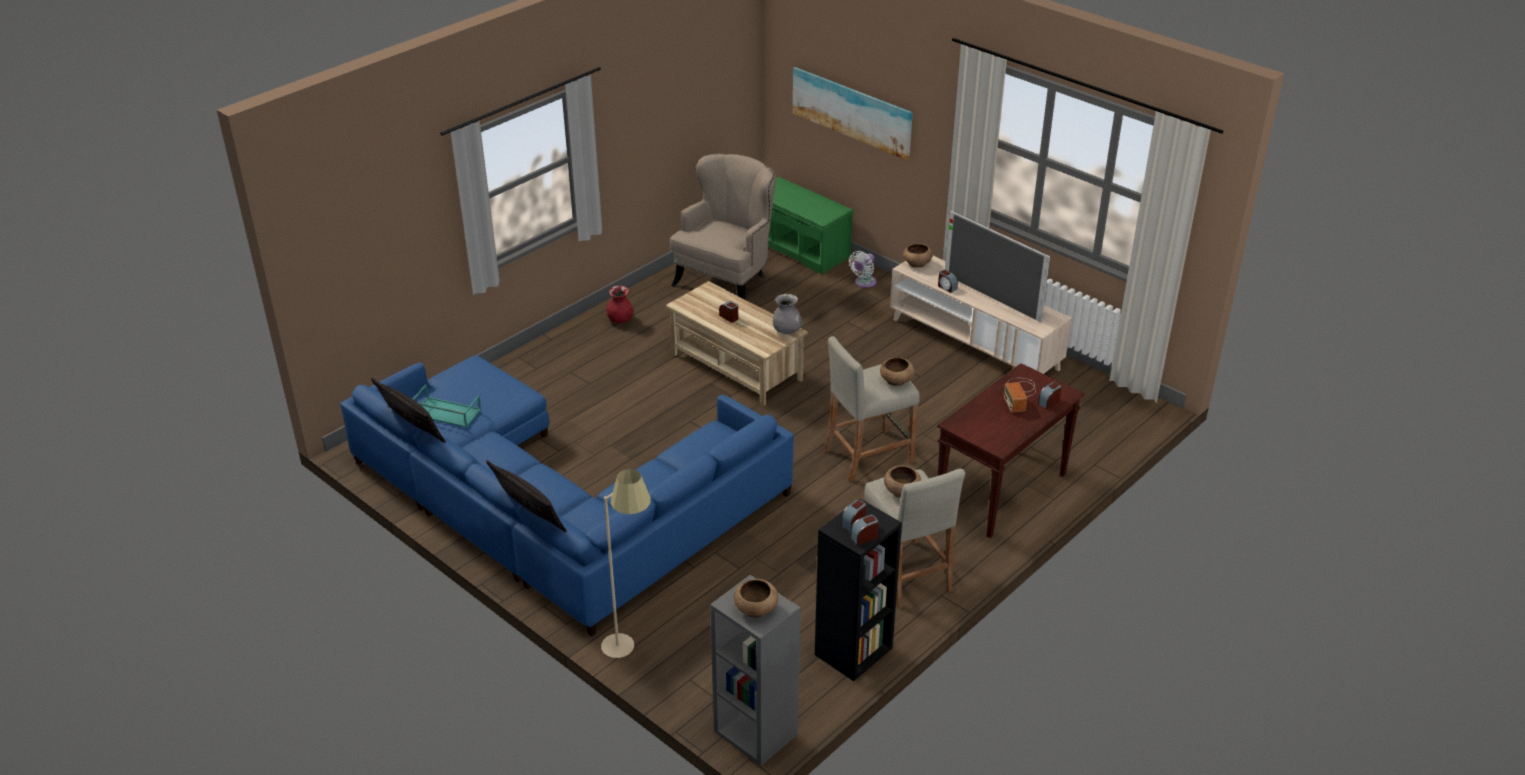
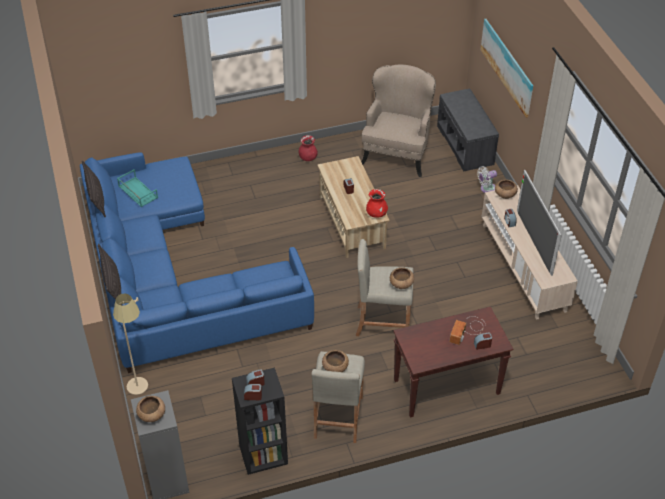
camera: 30 degrees right, 10 degrees up
beige armchair [670,154,776,300] -> beige armchair turned 45 degrees counterclockwise [362,64,436,177]
green bench [768,177,853,274] -> grey bench [437,89,499,171]
grey vase [773,294,802,334] -> red vase [366,189,388,218]

